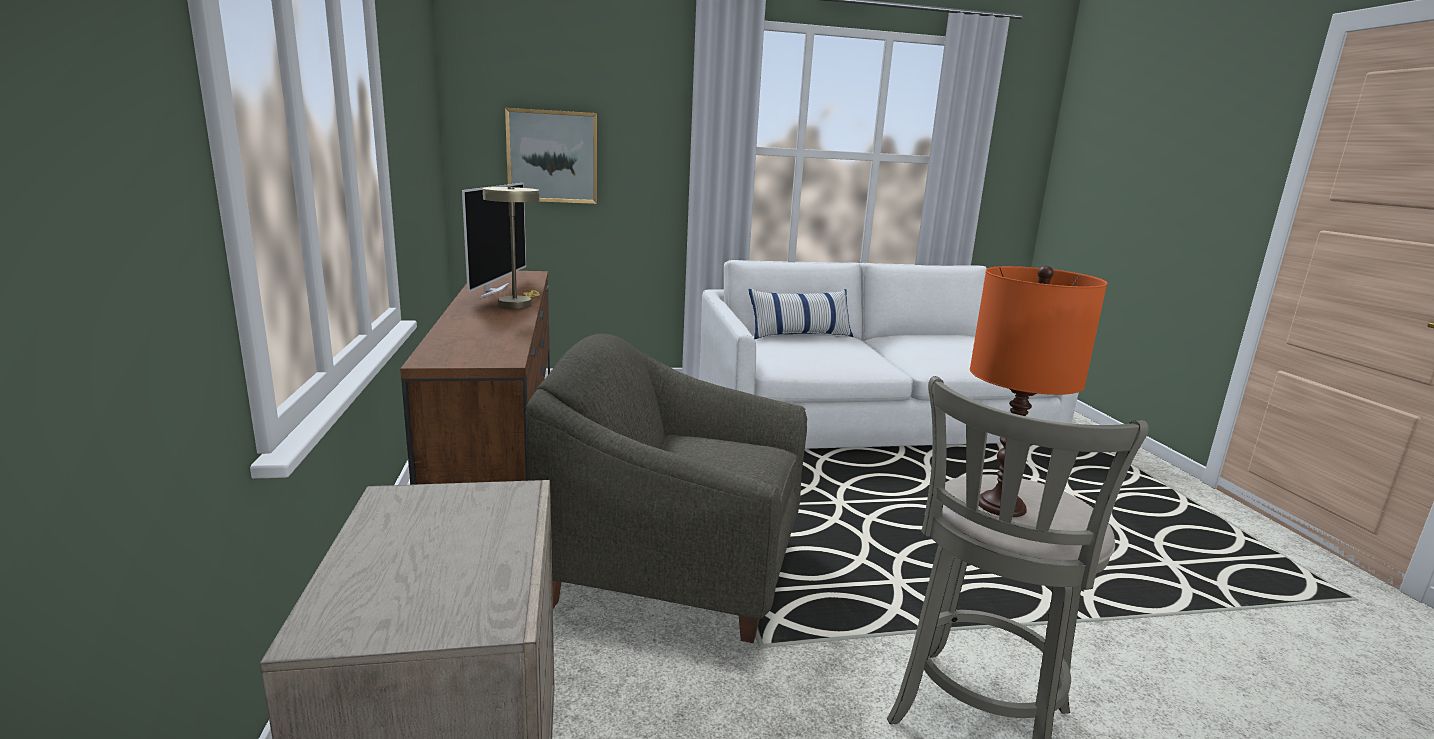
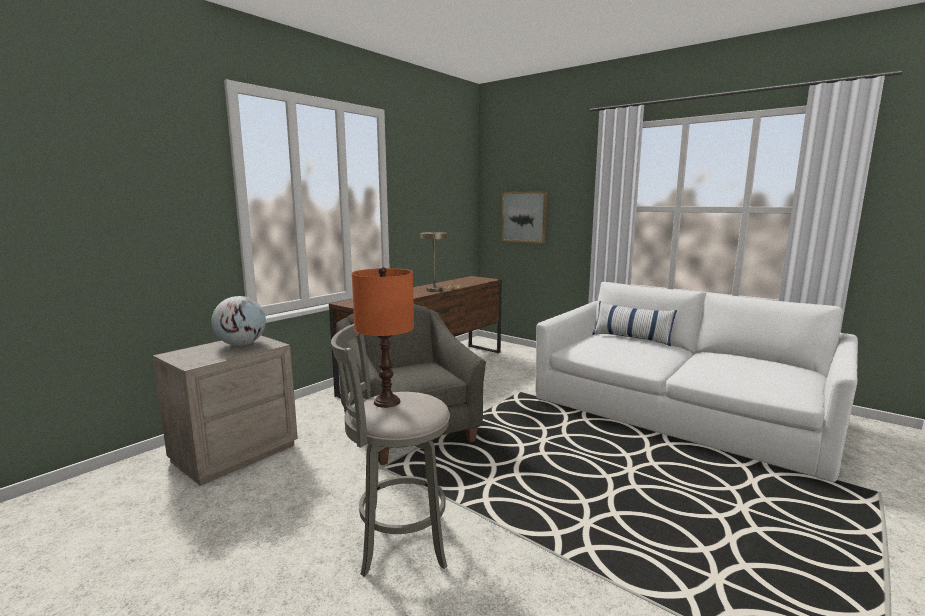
camera: 50 degrees right, 5 degrees down
television [462,183,526,298] -> none
none -> globe [212,296,266,346]

